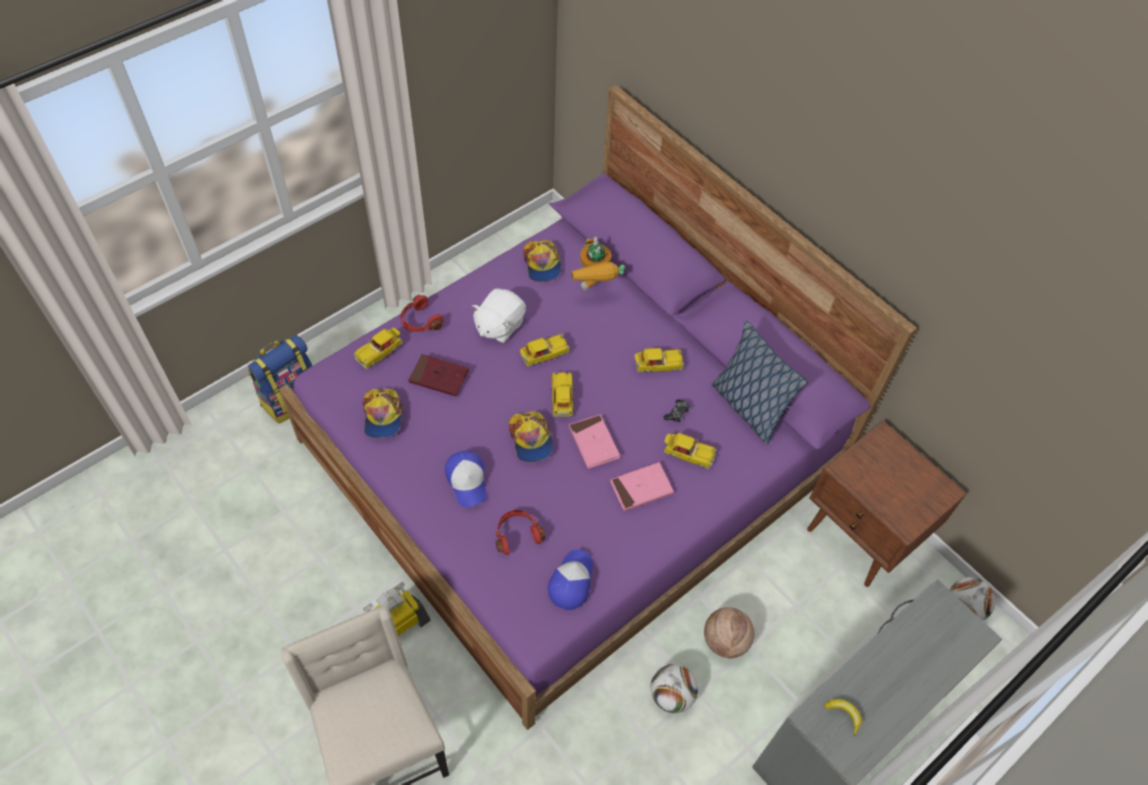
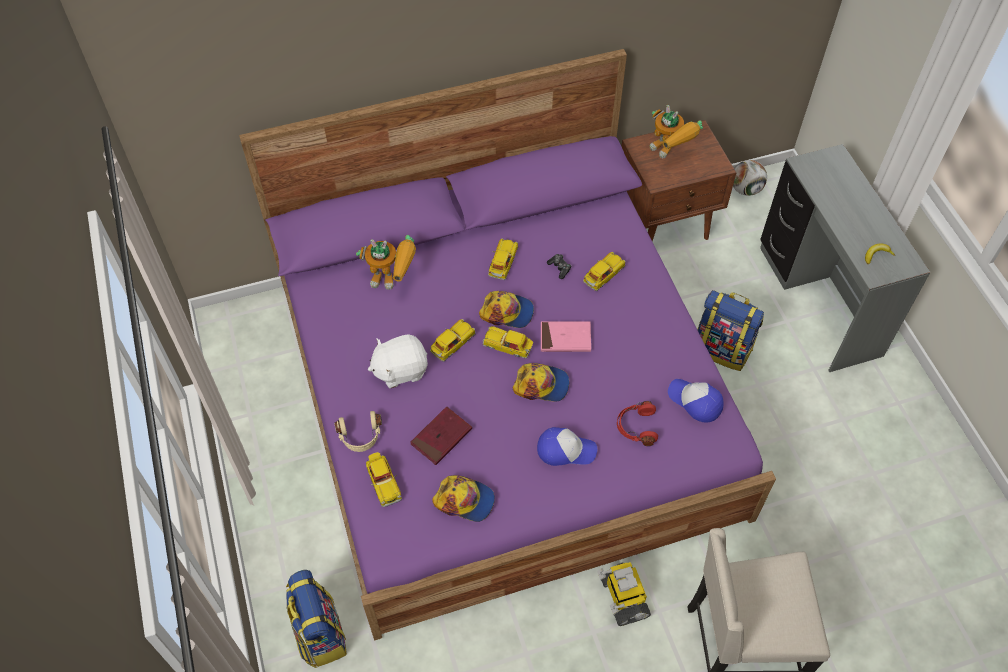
camera: 65 degrees left, 0 degrees up
red headphones [400,295,443,332] -> beige headphones [334,411,382,452]
white plush toy [472,288,526,343] -> white plush toy turned 105 degrees clockwise [368,334,428,388]
toy car [520,334,570,367] -> toy car turned 45 degrees clockwise [430,319,475,362]
cap [523,240,561,282] -> cap moved to [479,291,534,328]
pink book [610,462,674,511] -> none
football [651,664,698,713] -> none
basketball [704,607,755,658] -> backpack [697,290,764,371]
pillow [711,321,808,444] -> none
none -> toy robot [650,105,703,158]

